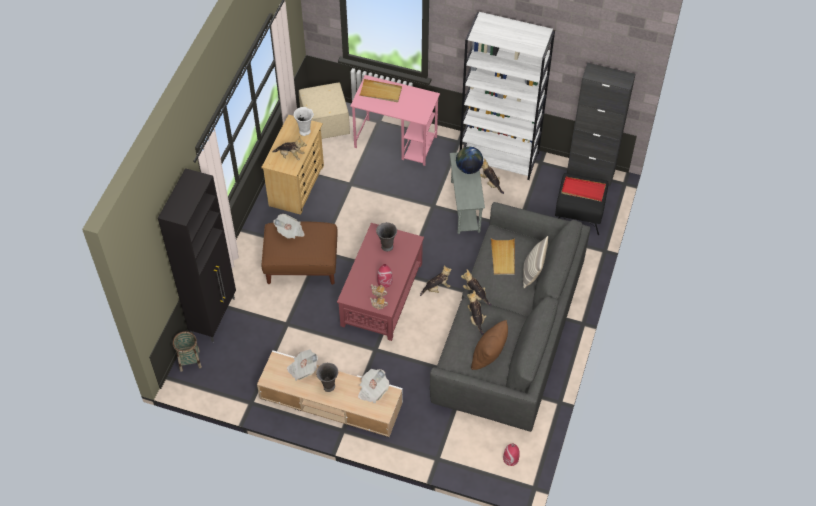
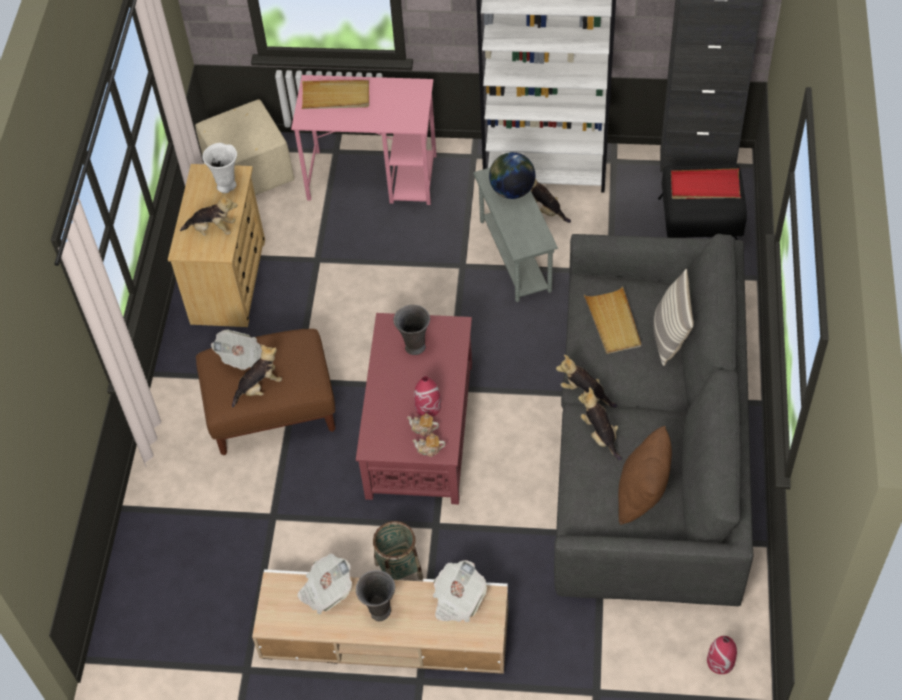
camera: 10 degrees left, 0 degrees up
black cabinet [158,168,236,342] -> none
basket [173,331,202,372] -> basket moved to [373,521,423,580]
plush toy [420,265,452,296] -> plush toy moved to [232,344,282,407]

